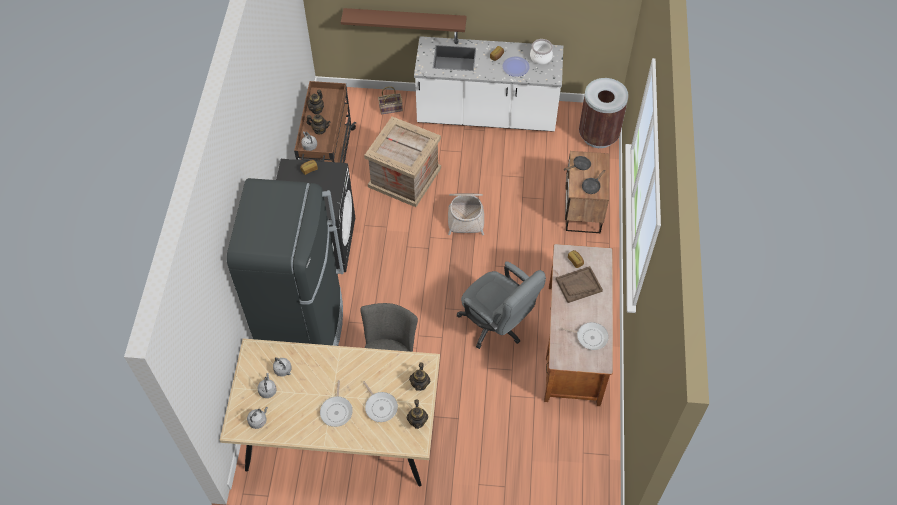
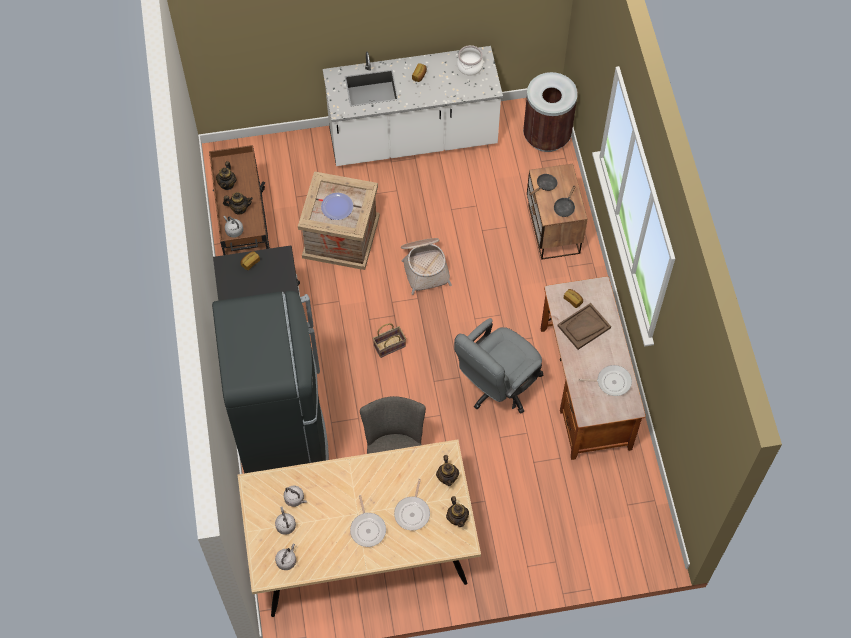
camera: 15 degrees left, 5 degrees up
brown shelf [341,8,467,32] -> none
frying pan [363,381,398,422] -> frying pan turned 60 degrees clockwise [394,479,430,530]
basket [378,86,403,115] -> basket moved to [373,323,406,358]
grey office chair [457,261,546,349] -> grey office chair turned 105 degrees clockwise [454,318,544,414]
plate [502,56,530,77] -> plate moved to [321,193,353,220]

